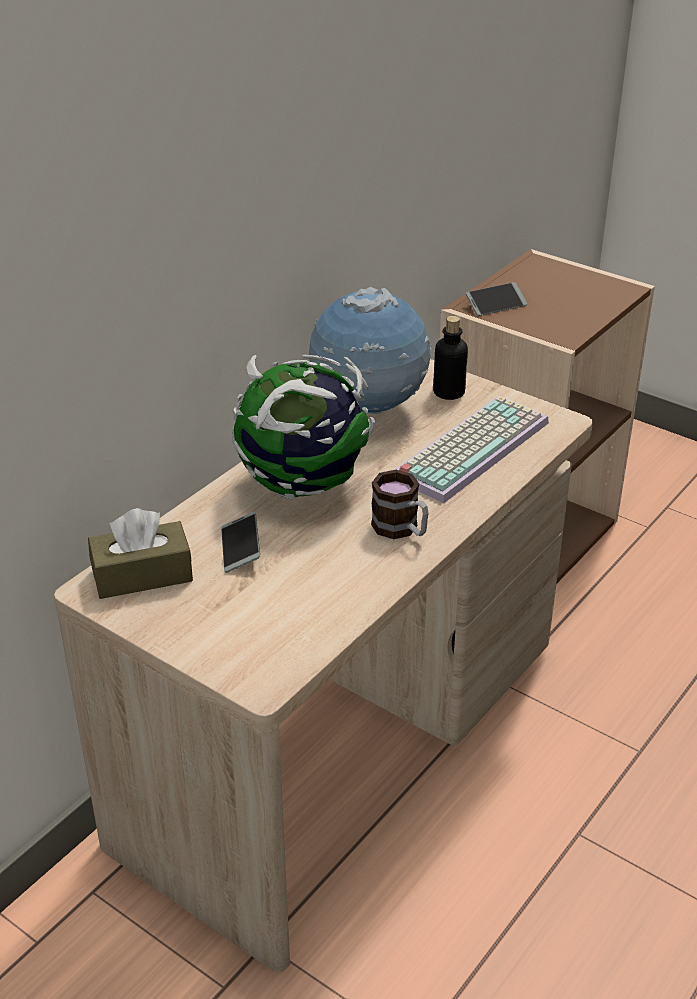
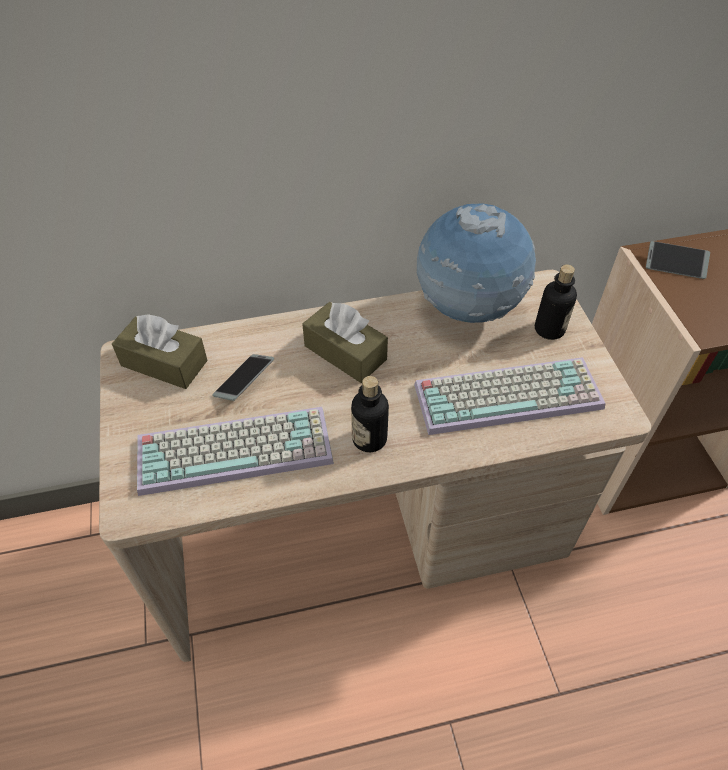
camera: 40 degrees right, 15 degrees up
globe [232,355,375,500] -> brown tissue box [302,302,388,383]
mug [371,470,429,539] -> bottle [351,376,389,452]
none -> keyboard [137,407,334,496]

